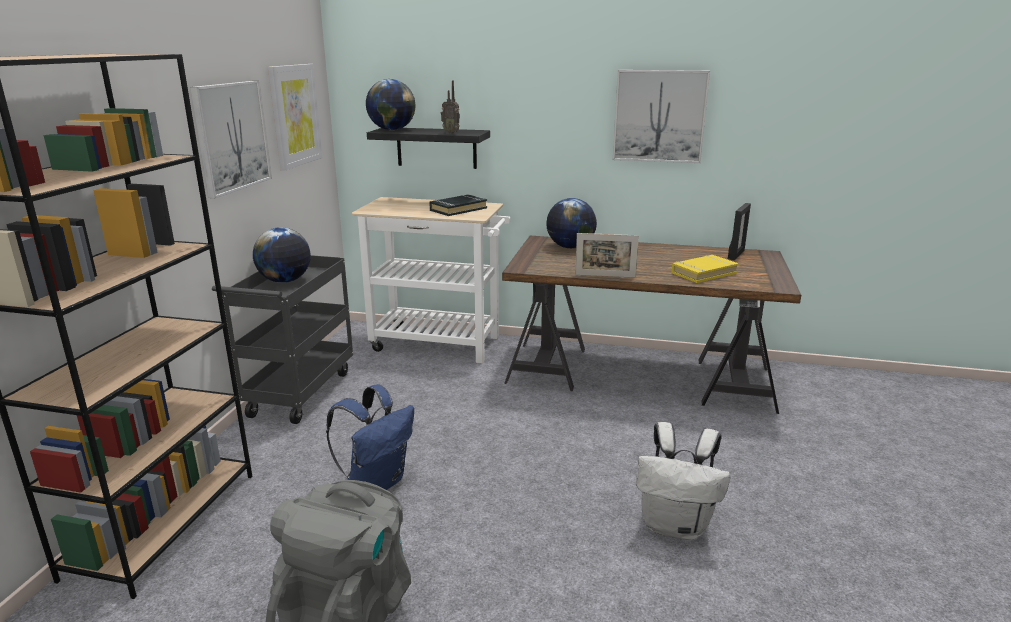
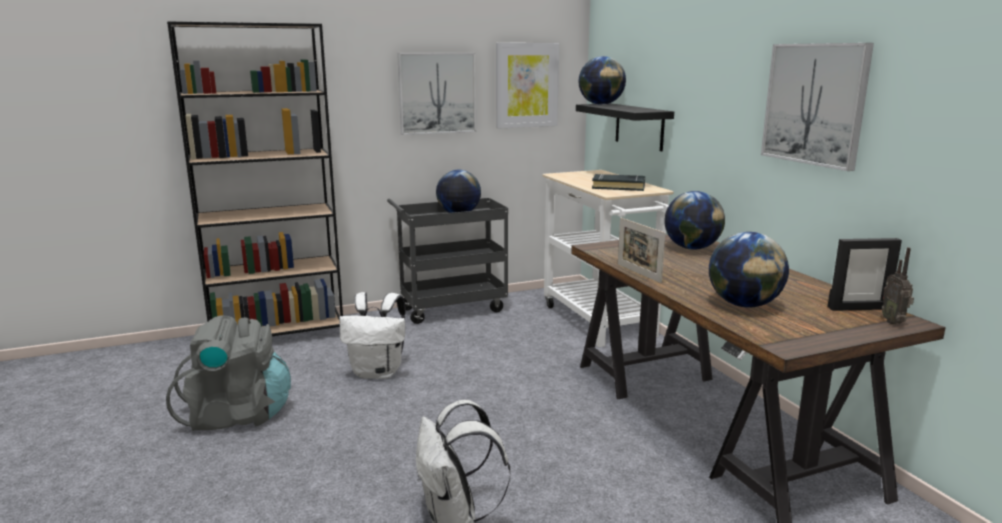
camera: 55 degrees right, 5 degrees down
blue backpack [326,384,414,490] -> white backpack [339,292,406,379]
radio [441,80,460,134] -> radio moved to [882,247,914,324]
yellow book [671,255,739,283] -> globe [709,232,789,308]

